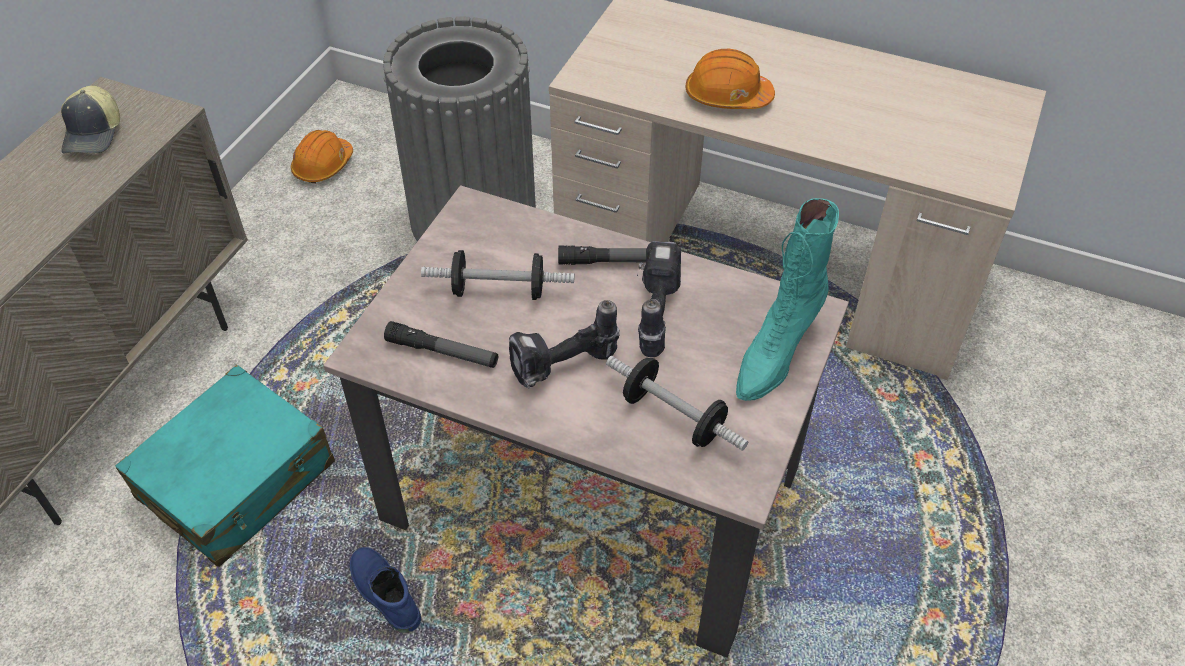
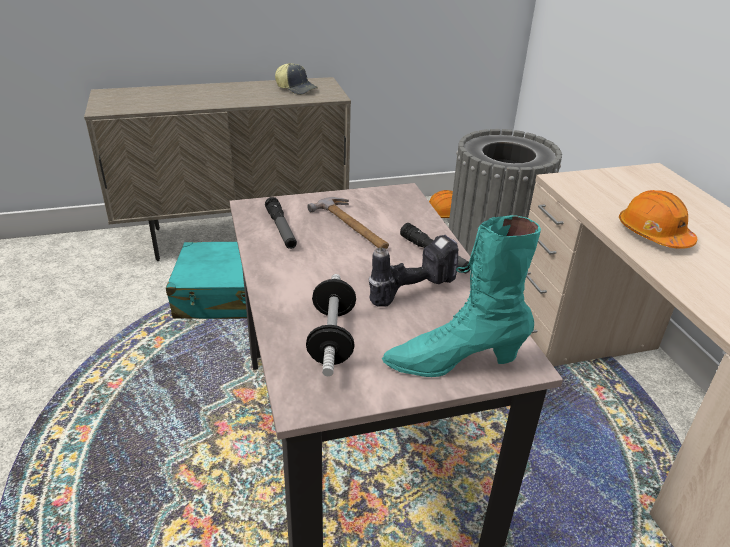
camera: 50 degrees right, 15 degrees down
cap [61,86,120,154] -> cap turned 105 degrees counterclockwise [275,63,318,95]
blue boot [350,547,421,633] -> none
dumbbell [421,250,574,300] -> hammer [307,197,389,249]
power drill [509,300,620,389] -> none

